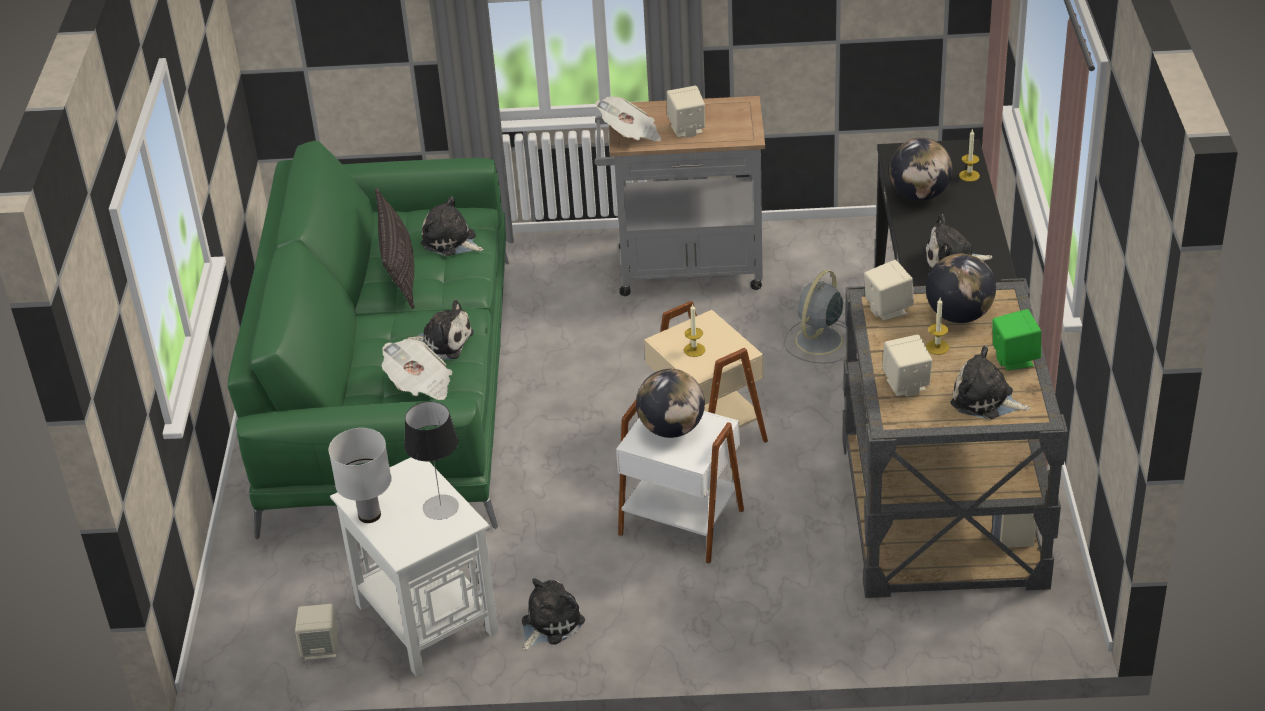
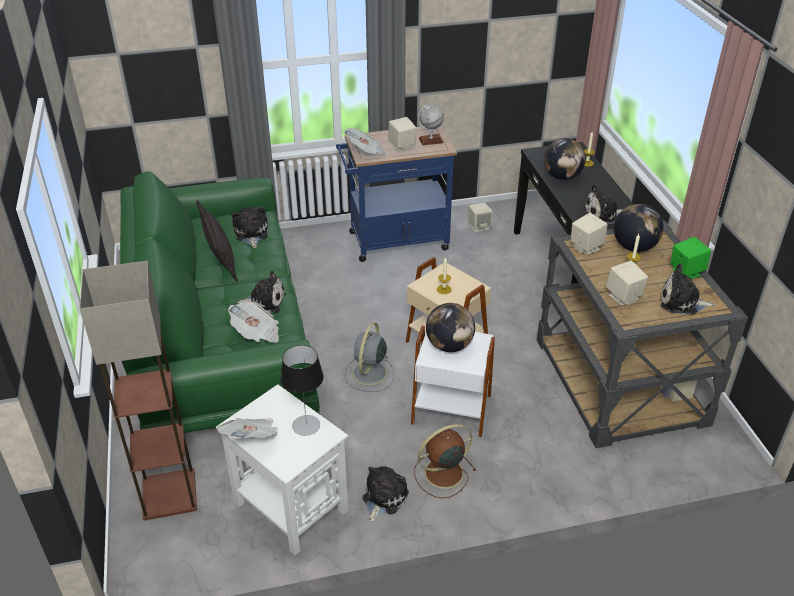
camera: 15 degrees left, 0 degrees up
beige speaker [295,604,338,660] -> beige speaker moved to [468,203,493,232]
white table lamp [328,428,392,523] -> newspaper [217,418,277,438]
plush toy [421,196,484,256] -> plush toy turned 60 degrees clockwise [231,206,268,248]
grey cart [595,96,765,296] -> blue cart [336,125,457,262]
grey fan [784,270,847,364] -> grey fan moved to [344,322,394,392]
none -> floor lamp [79,261,197,520]
none -> brown fan [414,424,476,498]
none -> globe [418,104,444,145]

